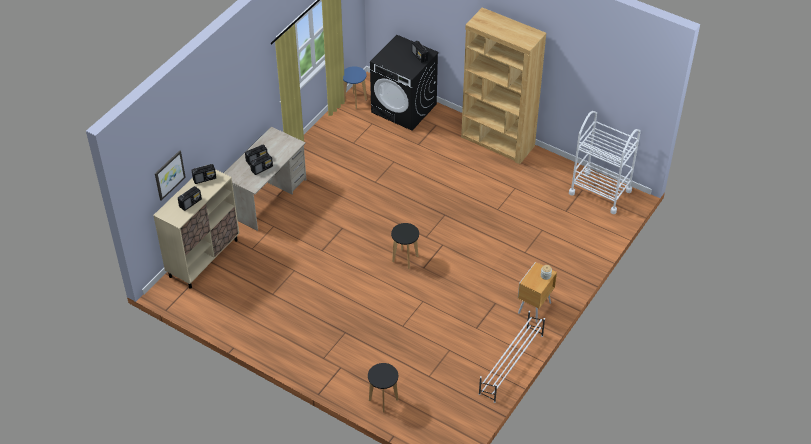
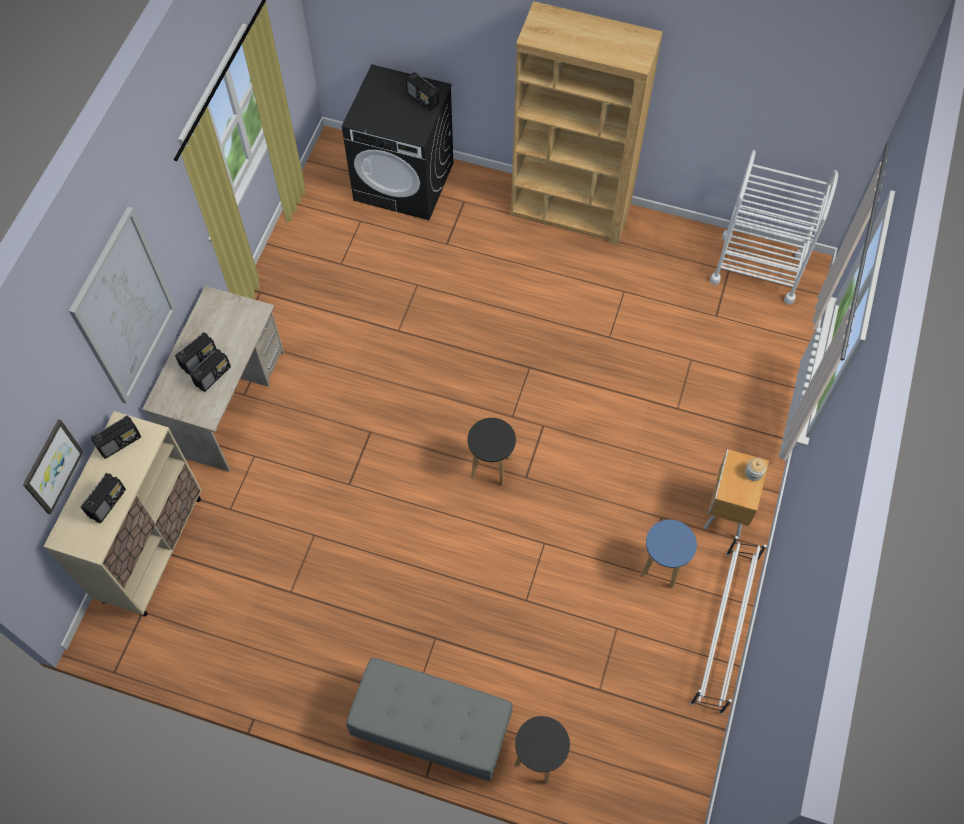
camera: 15 degrees left, 15 degrees up
blue stool [343,66,367,109] -> blue stool moved to [640,520,697,588]
none -> picture [69,207,176,404]
none -> grey bench [346,658,513,781]

